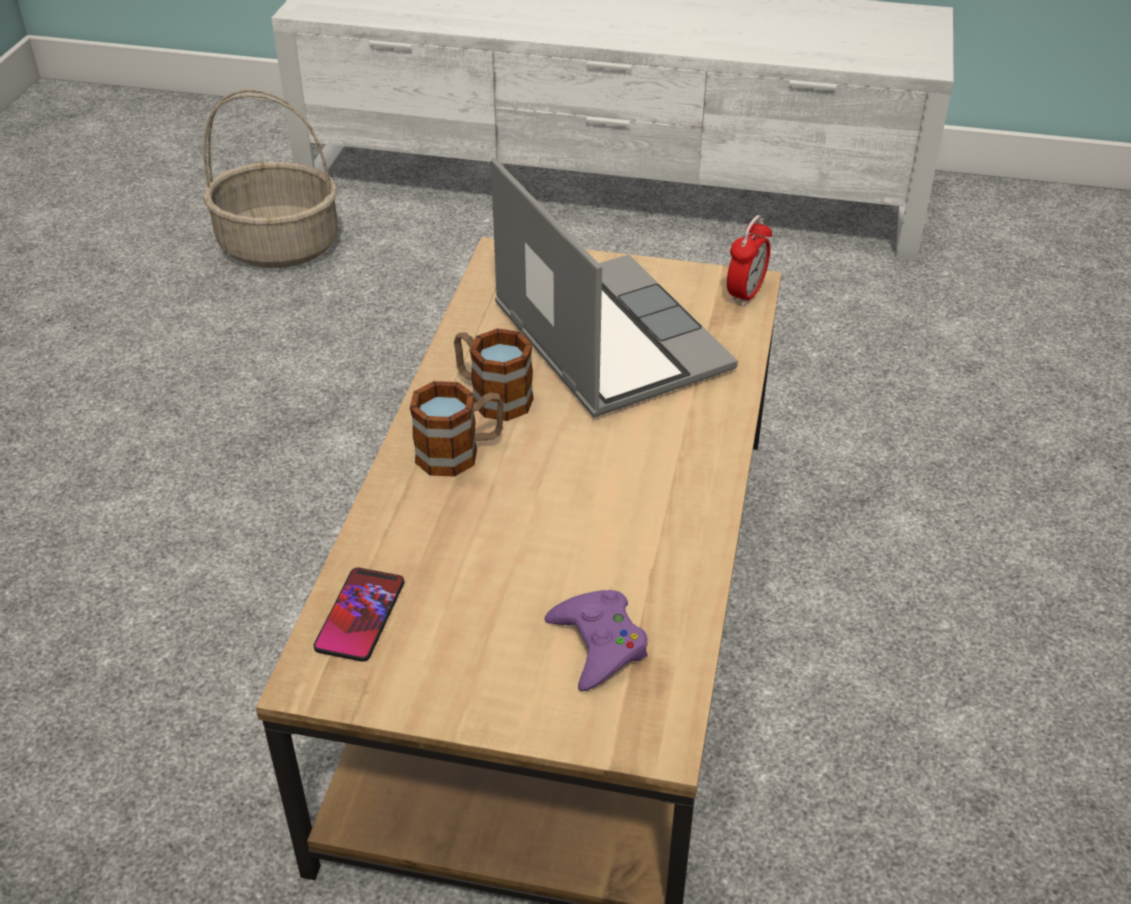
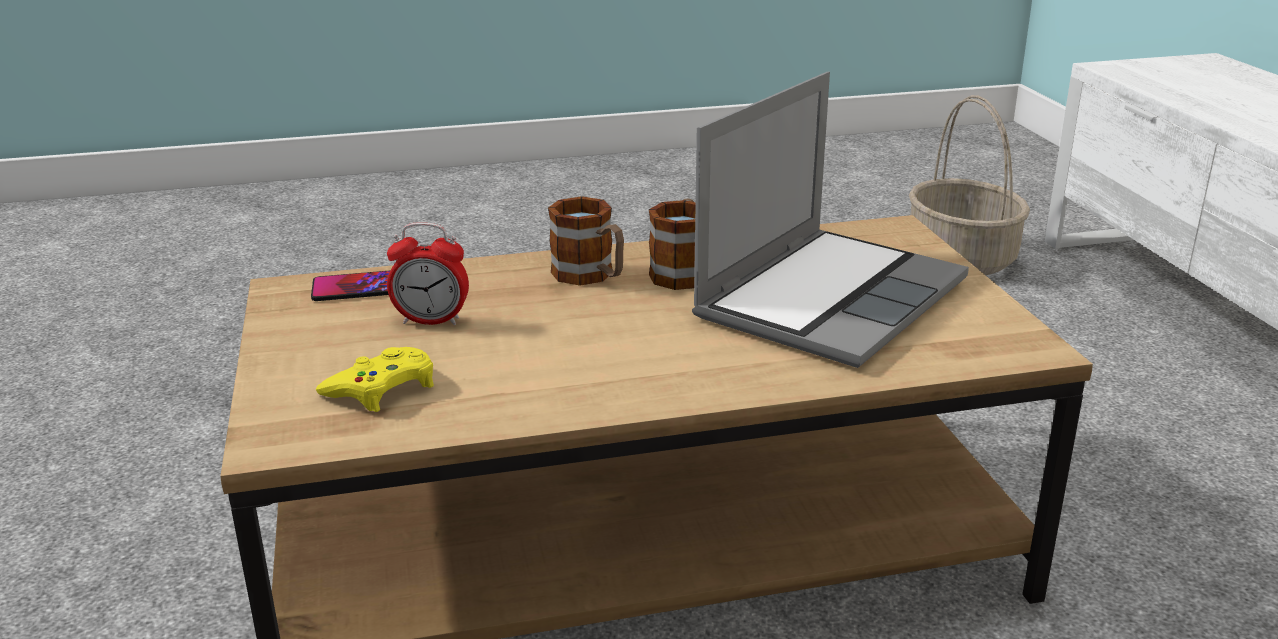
camera: 65 degrees right, 15 degrees down
purple game controller [545,590,648,691] -> yellow game controller [316,347,434,412]
alarm clock [727,215,772,307] -> alarm clock moved to [387,222,469,325]

